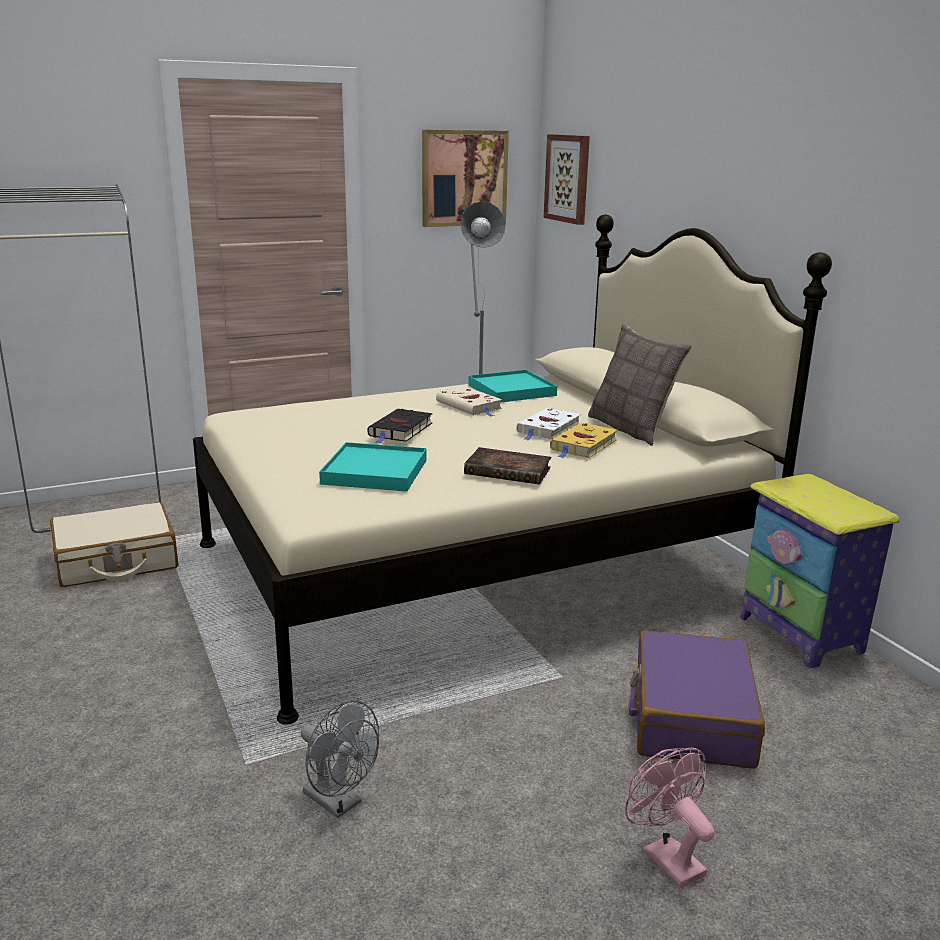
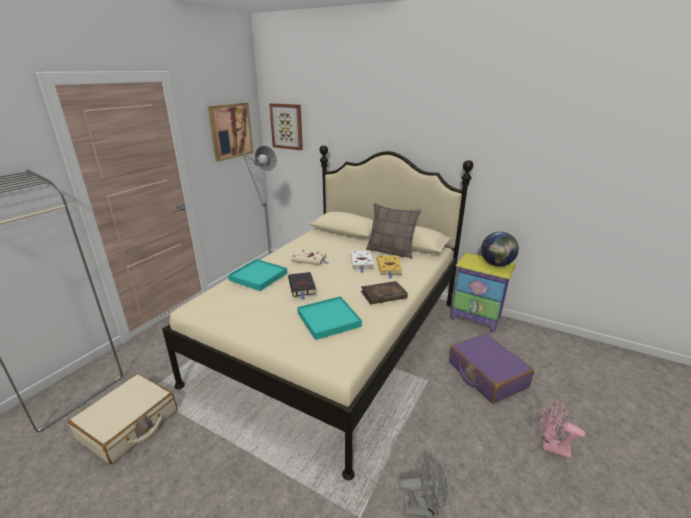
camera: 35 degrees left, 5 degrees up
turquoise tray [468,370,557,403] -> turquoise tray moved to [228,259,287,291]
none -> globe [481,232,519,266]

